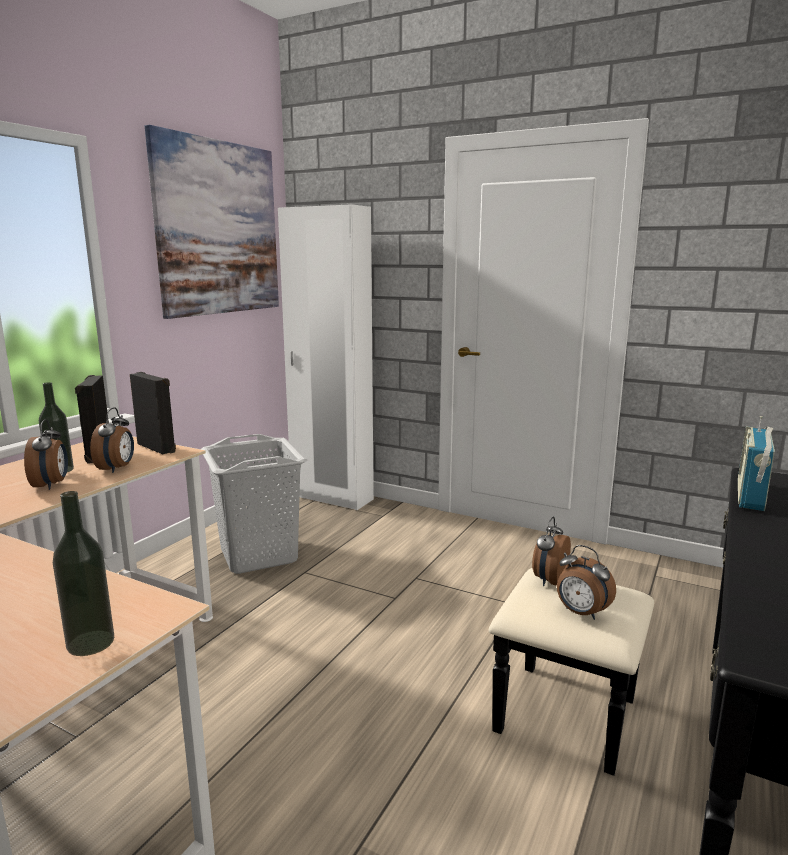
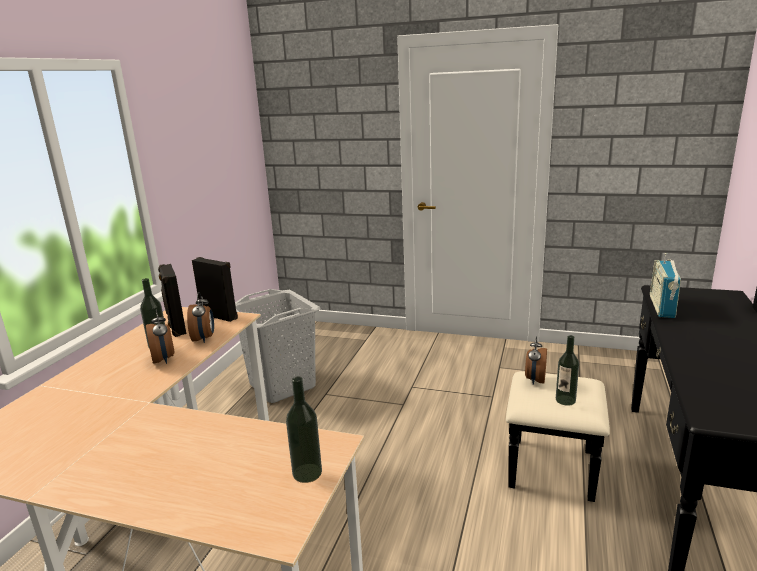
camera: 10 degrees left, 5 degrees up
picture [145,125,279,319] -> none
white wardrobe [278,204,374,510] -> none
alarm clock [557,545,616,620] -> bottle [556,335,579,406]

